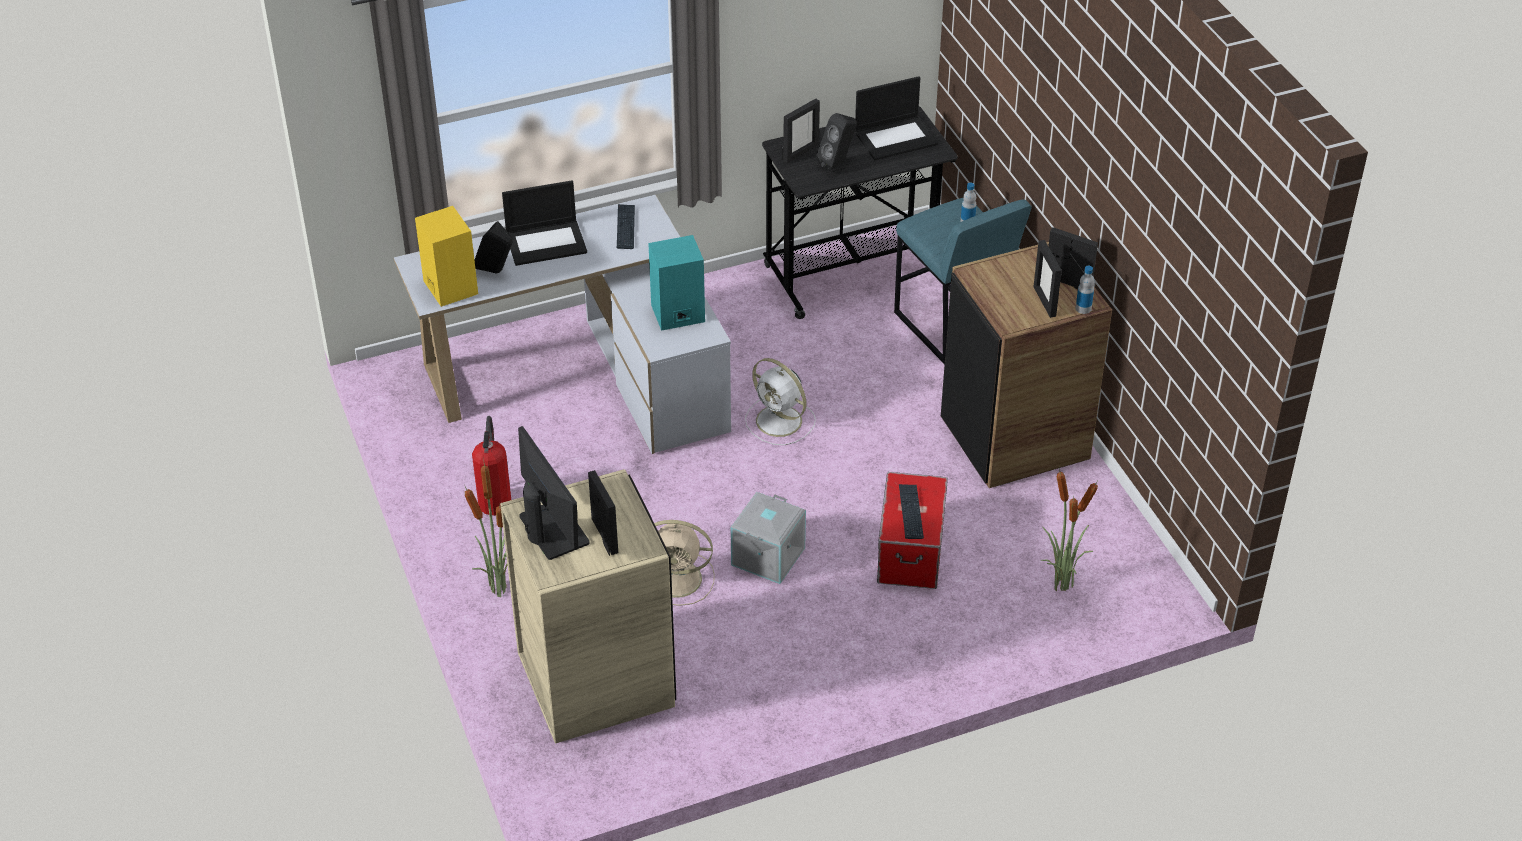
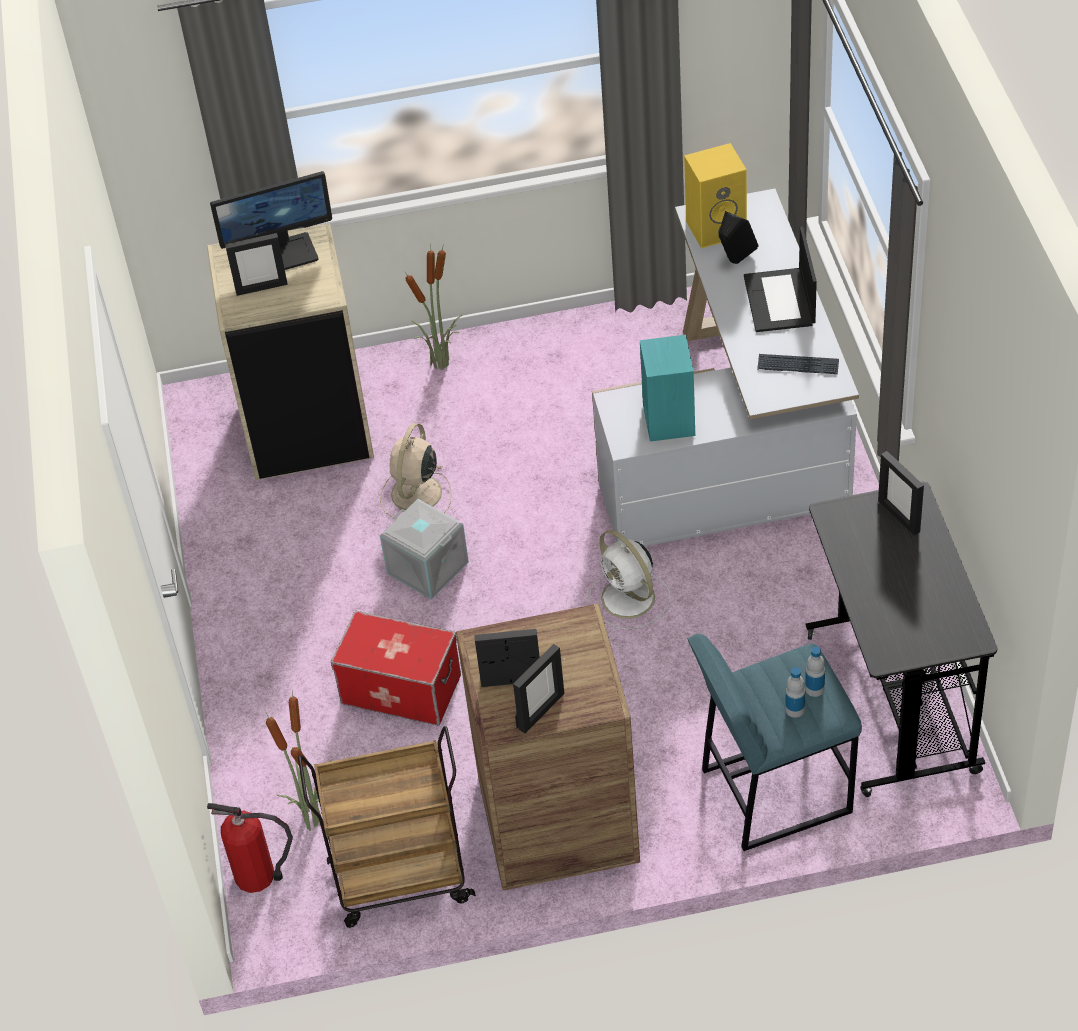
camera: 105 degrees right, 5 degrees up
fire extinguisher [472,416,511,516] -> fire extinguisher moved to [207,803,293,893]
white fan [745,358,816,445] -> white fan turned 90 degrees counterclockwise [589,530,671,630]
black speaker [816,113,857,172] -> none
laptop [855,76,938,160] -> none
keyboard [899,484,924,539] -> none
bottle [1076,266,1094,314] -> bottle moved to [805,646,825,697]
none -> brown cart [298,726,476,928]

